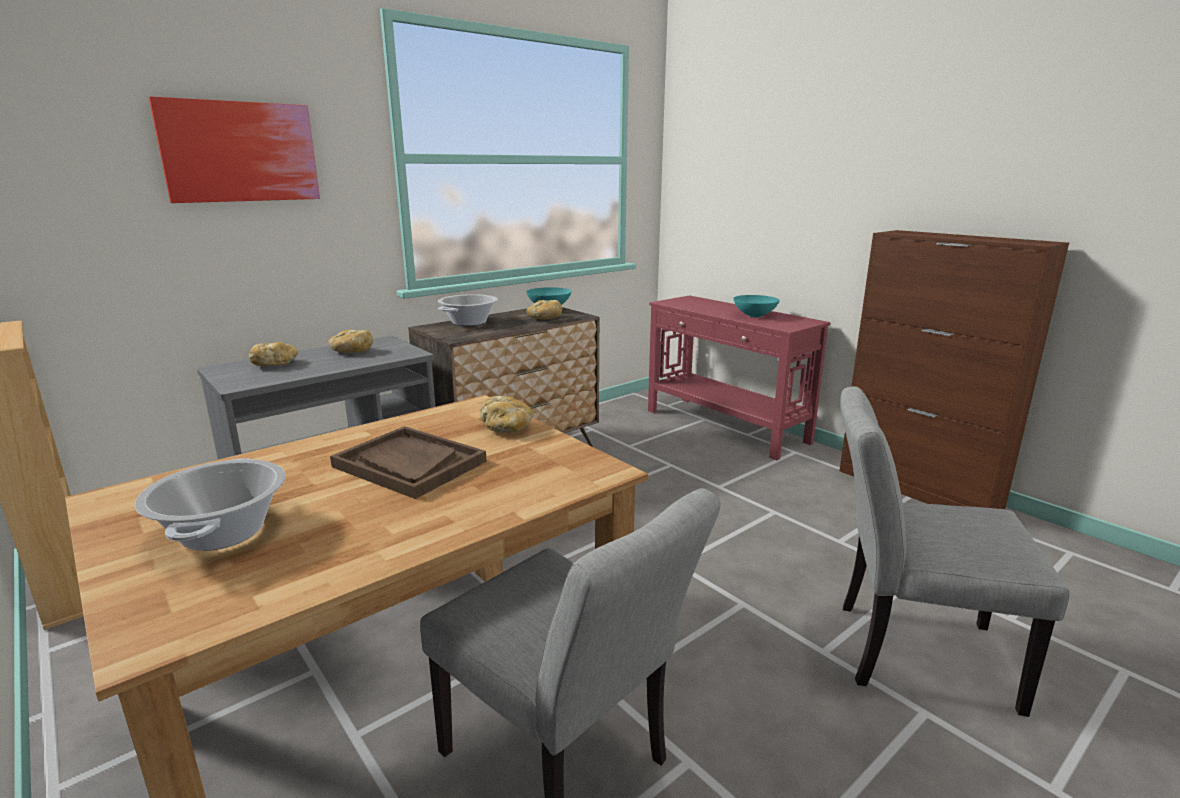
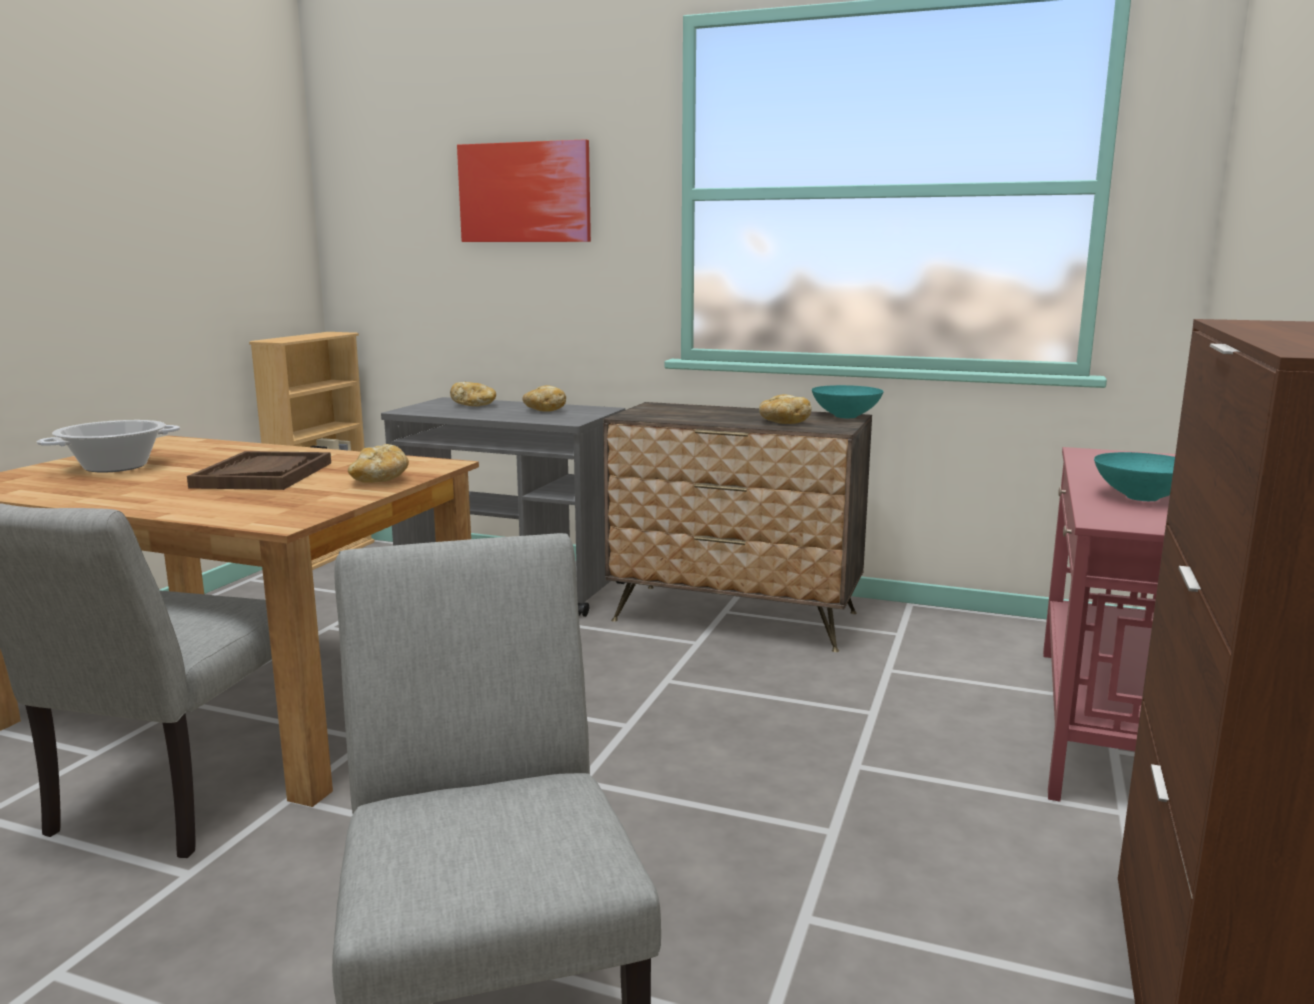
camera: 60 degrees right, 5 degrees down
cooking pot [438,294,498,326] -> none

